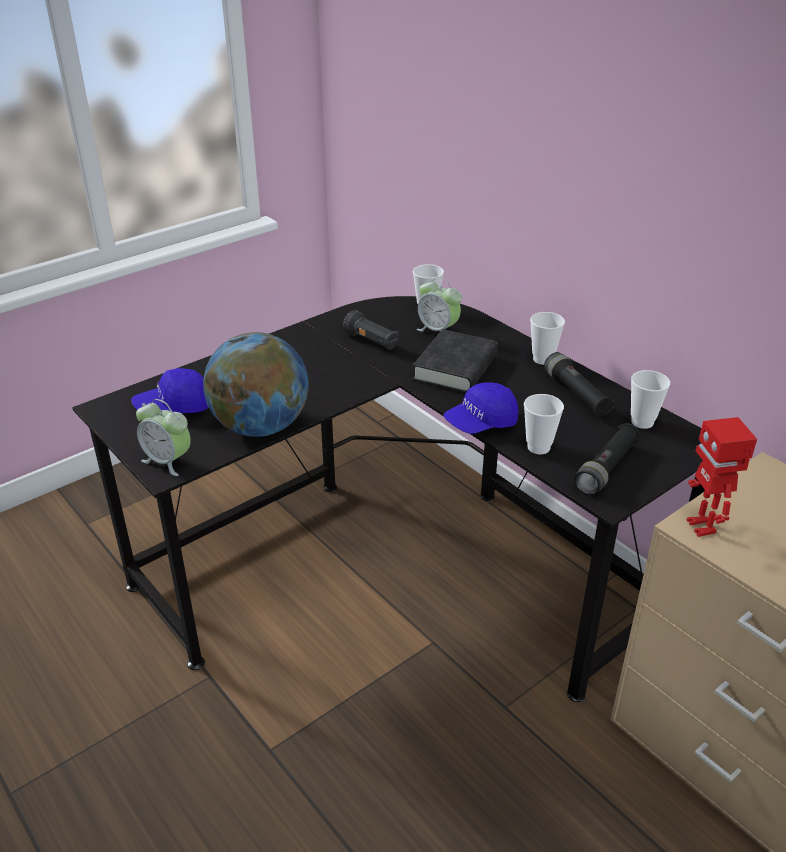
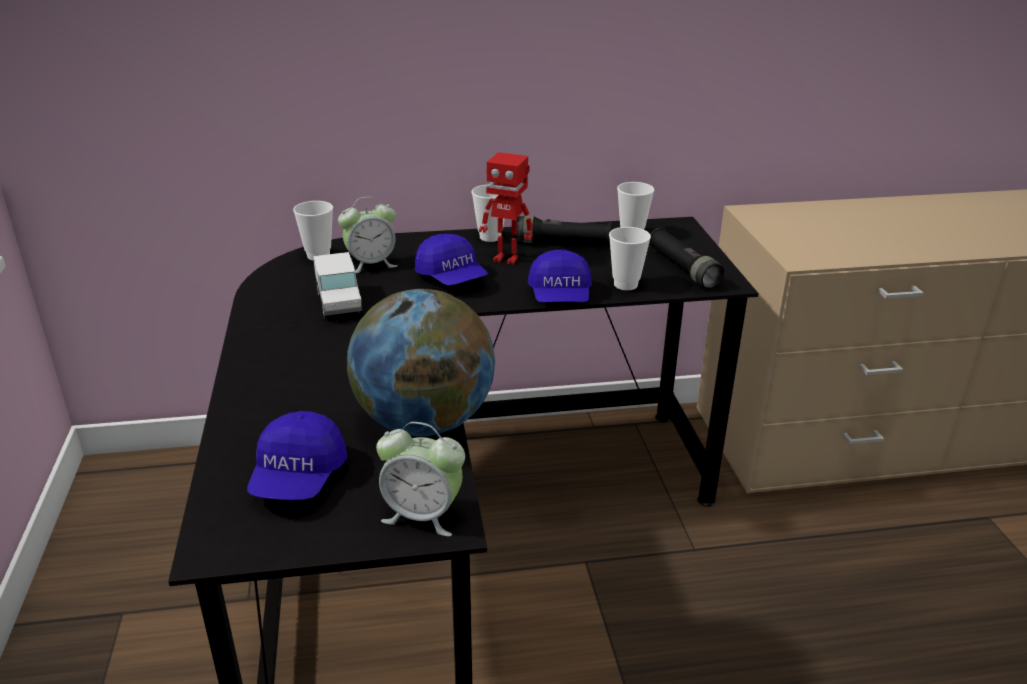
camera: 60 degrees left, 5 degrees down
alarm clock [136,399,191,476] -> alarm clock turned 45 degrees clockwise [376,422,465,536]
black flashlight [343,310,399,349] -> toy truck [313,252,362,318]
black book [413,329,498,393] -> blue cap [415,234,488,286]
toy robot [687,417,757,537] -> toy robot moved to [479,152,533,265]

